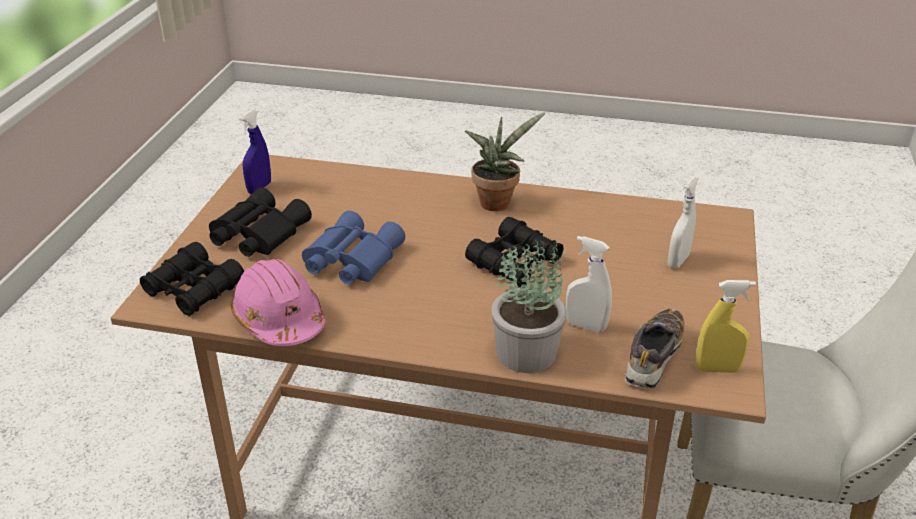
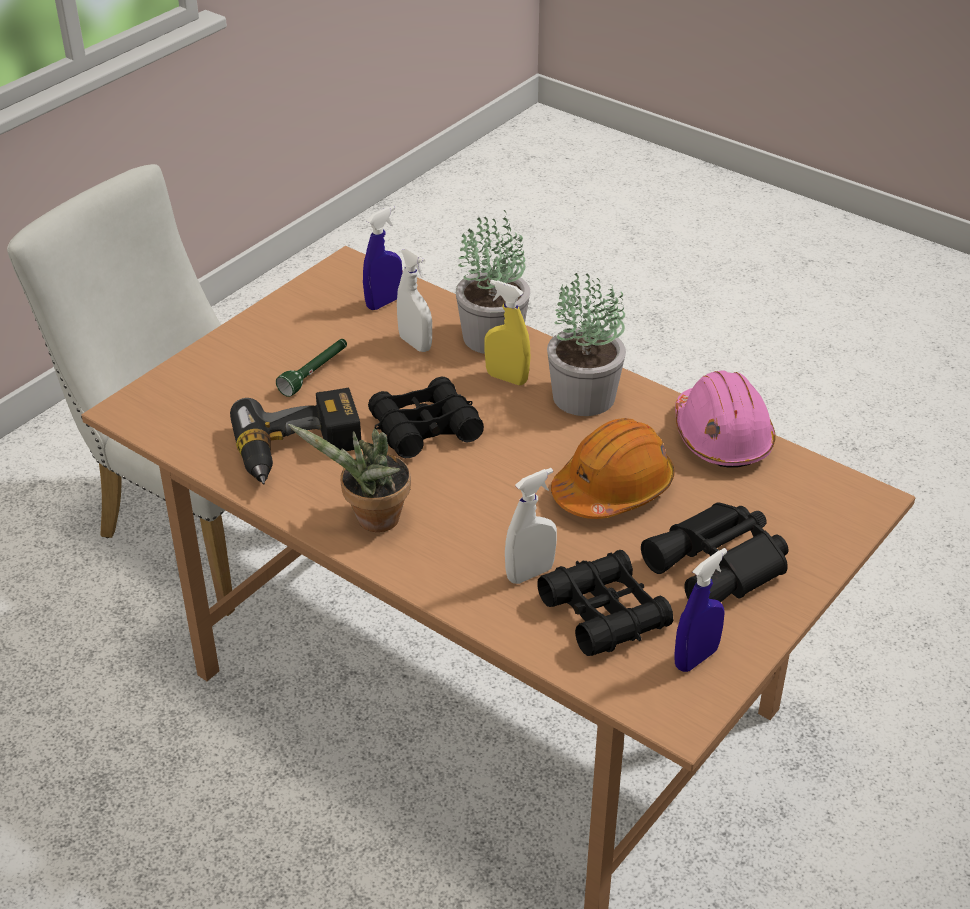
camera: 155 degrees left, 5 degrees up
black binoculars [140,242,244,316] -> black binoculars moved to [537,550,673,656]
blue binoculars [302,211,405,285] -> orange hard hat [551,418,675,519]
shoe [625,309,685,389] -> blue spray bottle [363,206,403,310]
white spray bottle [668,176,698,268] -> white spray bottle moved to [505,468,557,584]
yellow spray bottle [696,280,756,373] -> yellow spray bottle moved to [484,280,531,385]
none -> power drill [230,388,361,485]
none -> green flashlight [276,339,347,397]
none -> potted plant [547,273,626,416]

